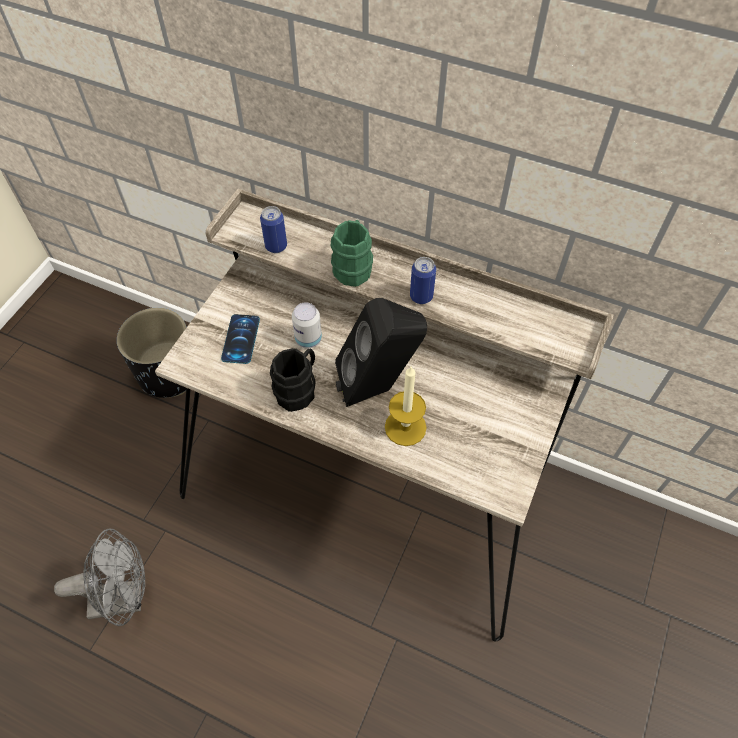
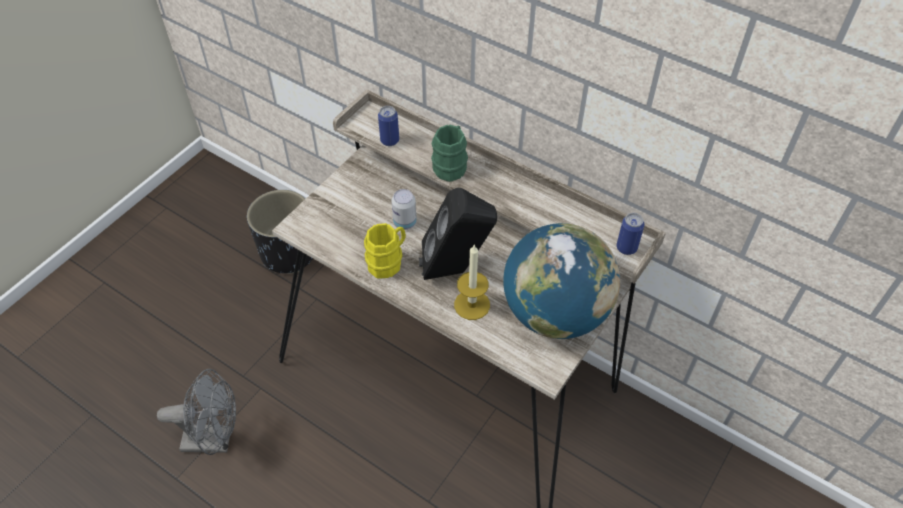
camera: 10 degrees right, 5 degrees down
phone [221,314,260,364] -> none
black mug [270,348,316,412] -> yellow mug [364,223,406,279]
can [410,257,436,304] -> can moved to [617,213,644,255]
none -> globe [503,223,620,339]

